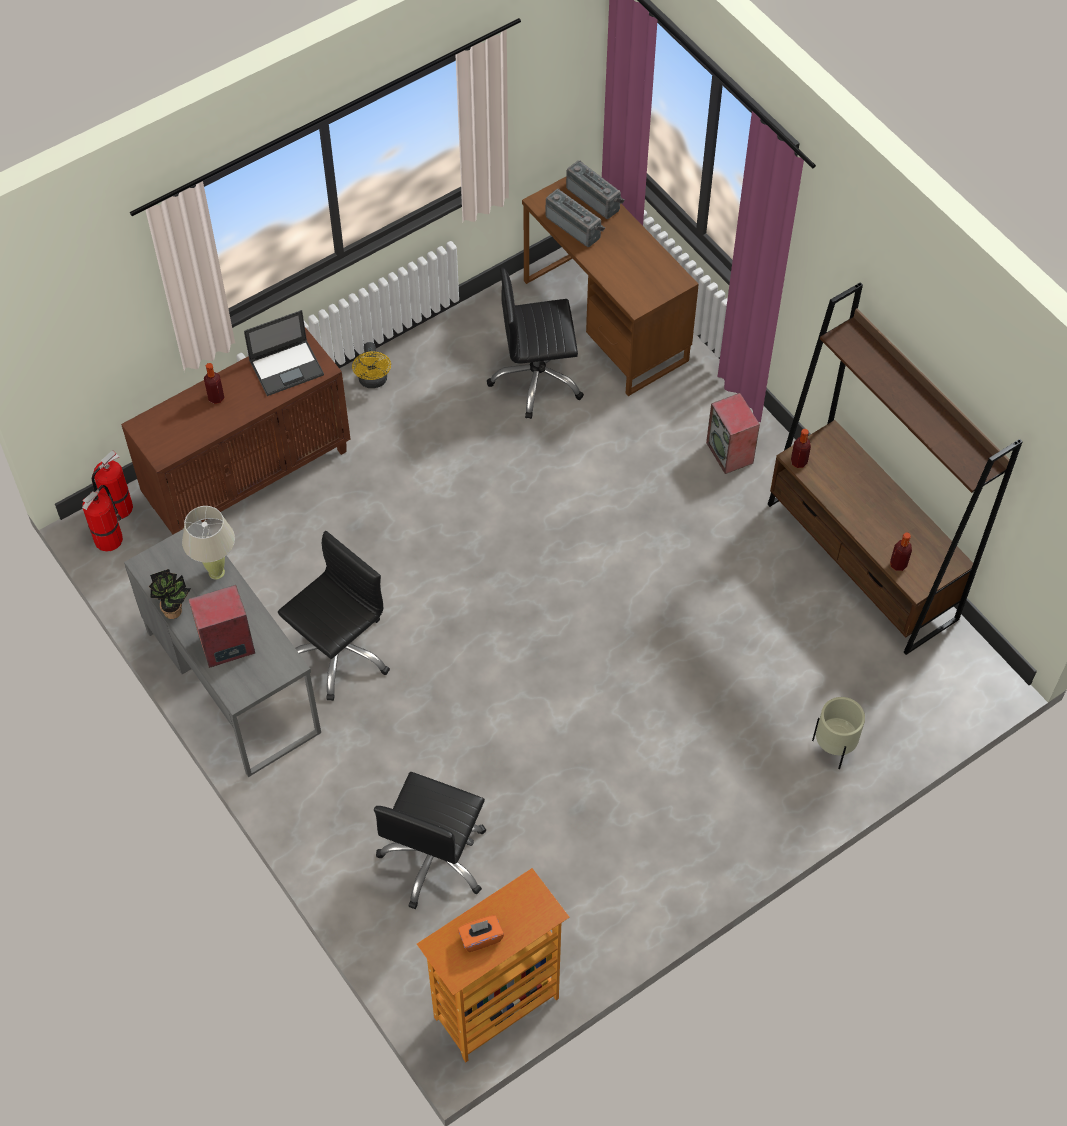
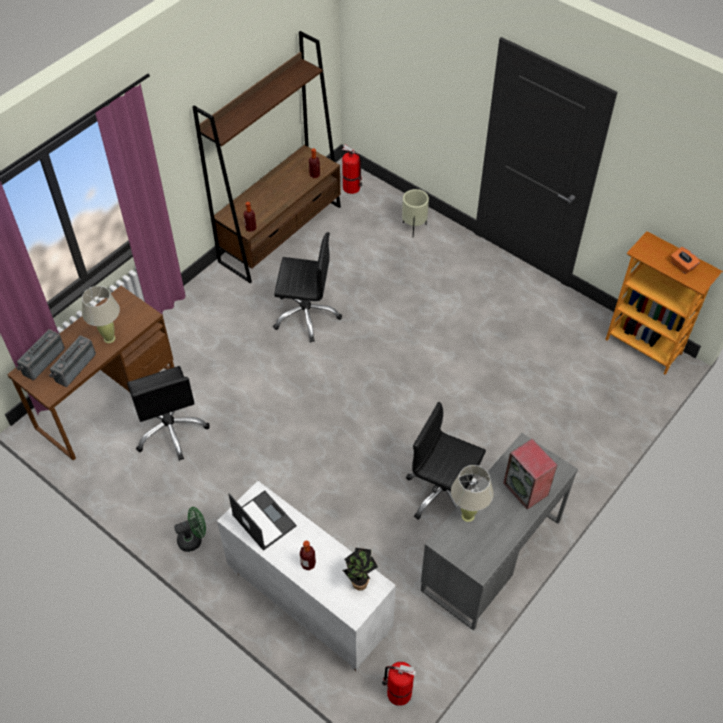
camera: 105 degrees left, 5 degrees down
fire extinguisher [92,450,133,519] -> fire extinguisher moved to [342,144,362,194]
brown cabinet [121,327,350,534] -> white cabinet [217,481,396,672]
potted plant [148,569,191,619] -> potted plant moved to [343,548,378,591]
yellow fan [352,342,391,388] -> green fan [174,507,206,552]
black office chair [374,772,486,909] -> black office chair moved to [273,232,342,342]
speaker [706,393,760,474] -> none
none -> beige table lamp [82,286,120,343]

